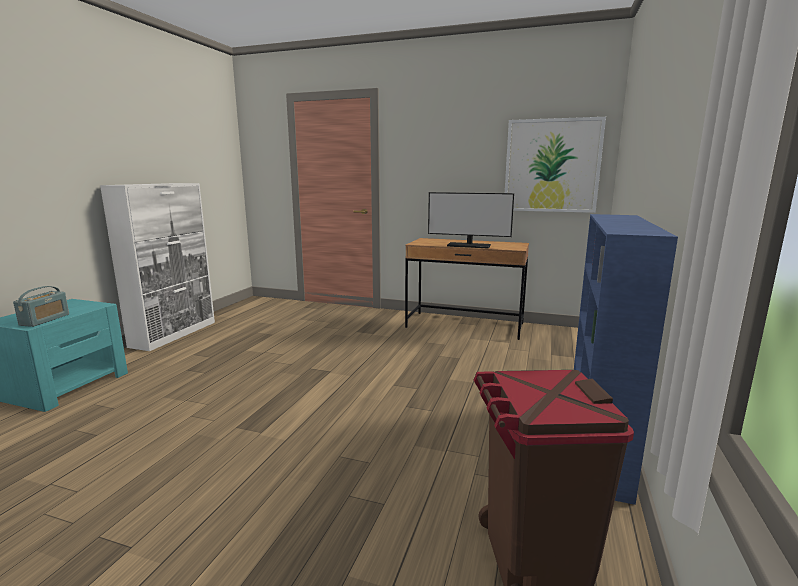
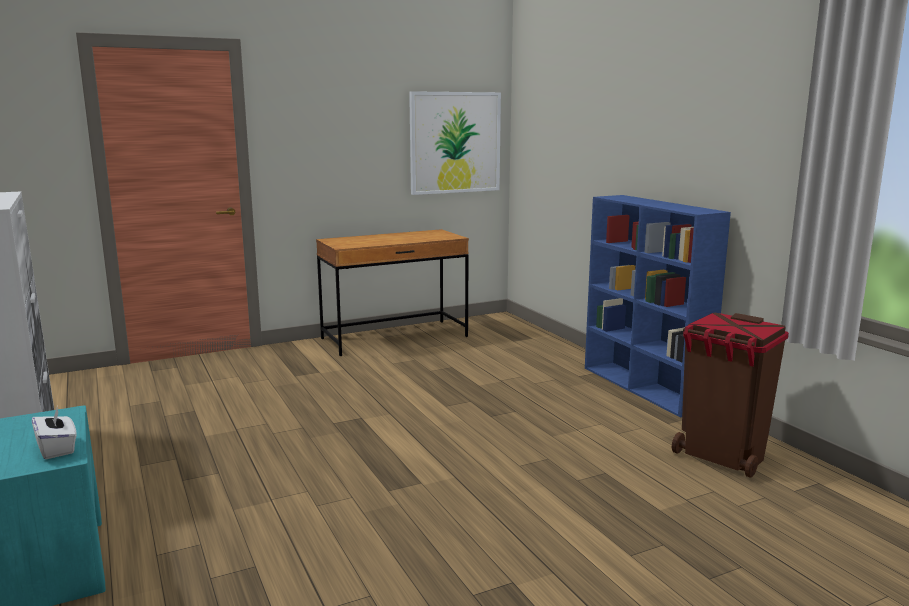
camera: 45 degrees left, 0 degrees up
radio [13,286,69,327] -> white tissue box [32,408,77,459]
monitor [428,192,514,249] -> none

